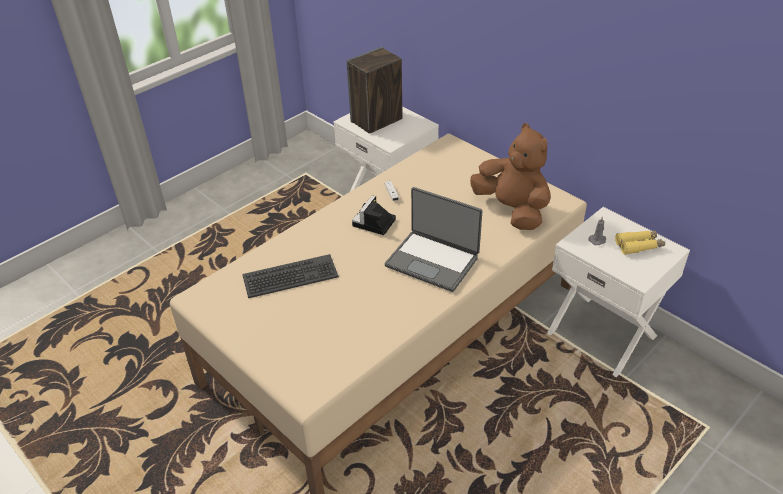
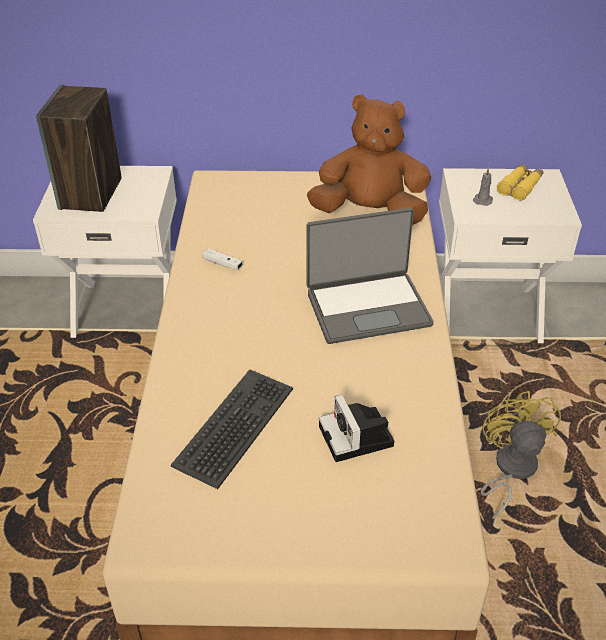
camera: 45 degrees left, 0 degrees up
camera [352,195,396,235] -> camera moved to [319,394,394,462]
none -> yellow fan [481,391,561,519]

